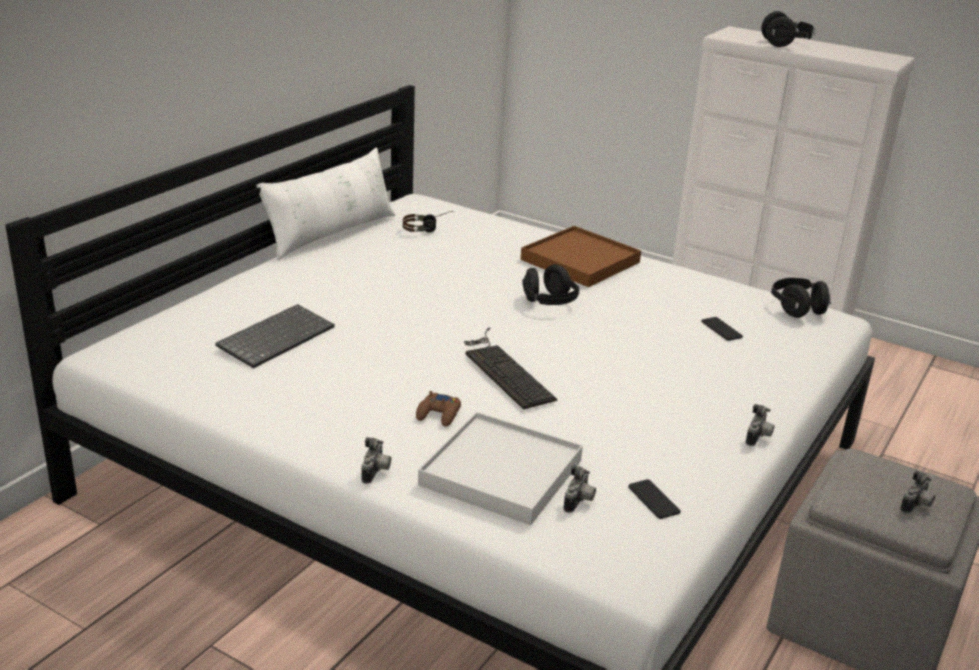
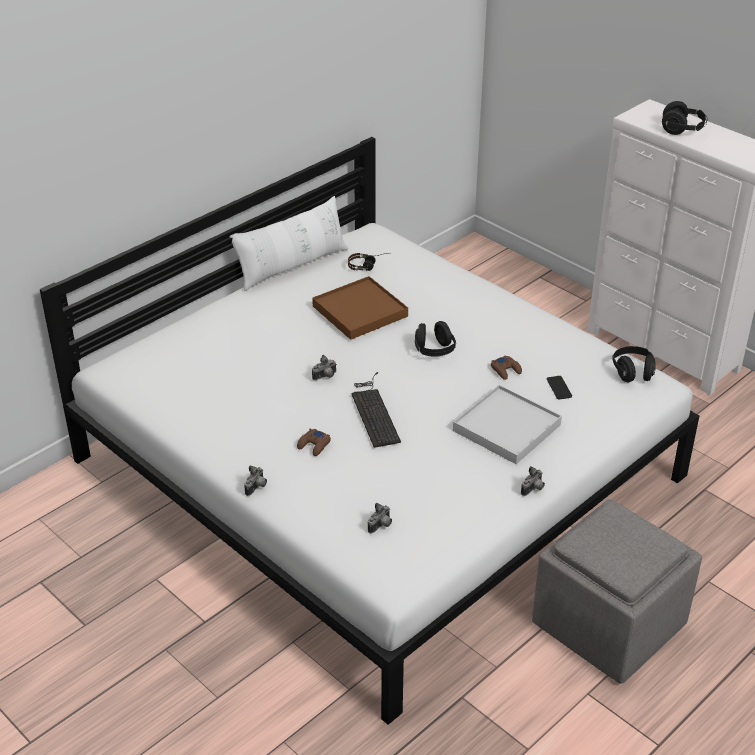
camera: 15 degrees right, 10 degrees up
keyboard [215,304,335,369] -> none
white tray [418,412,583,525] -> white tray moved to [453,385,562,464]
brown tray [520,226,641,287] -> brown tray moved to [312,276,408,340]
phone [628,479,681,519] -> none
camera [900,471,935,513] -> camera moved to [312,355,337,380]
none -> brown game controller [491,355,522,380]

